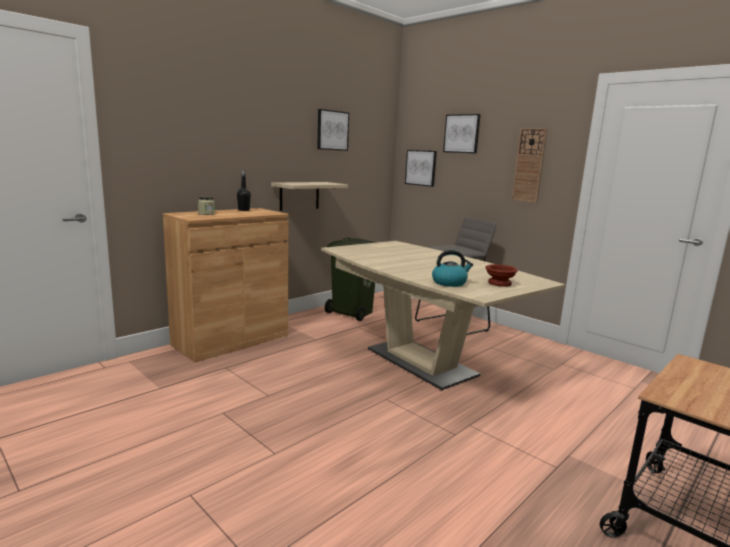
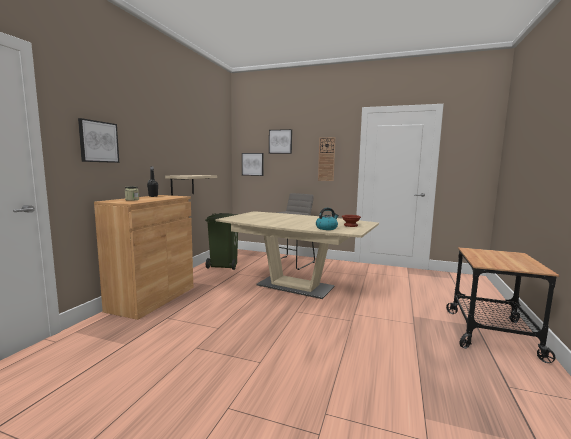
camera: 25 degrees left, 5 degrees down
picture [317,109,349,151] -> picture moved to [78,118,119,163]

